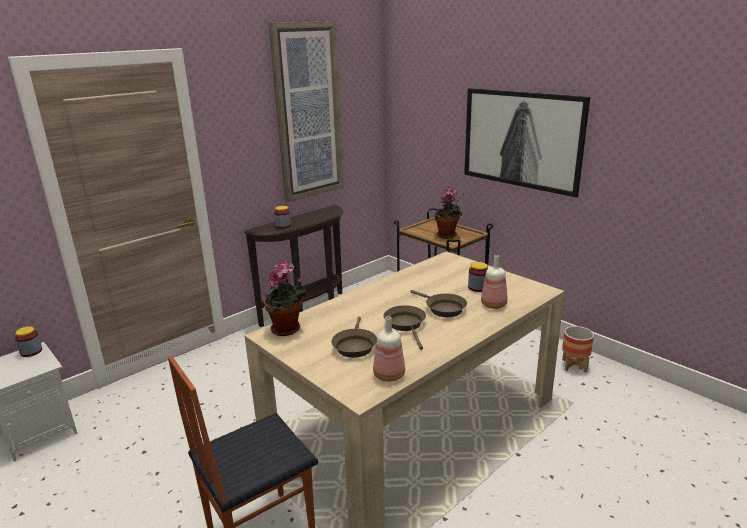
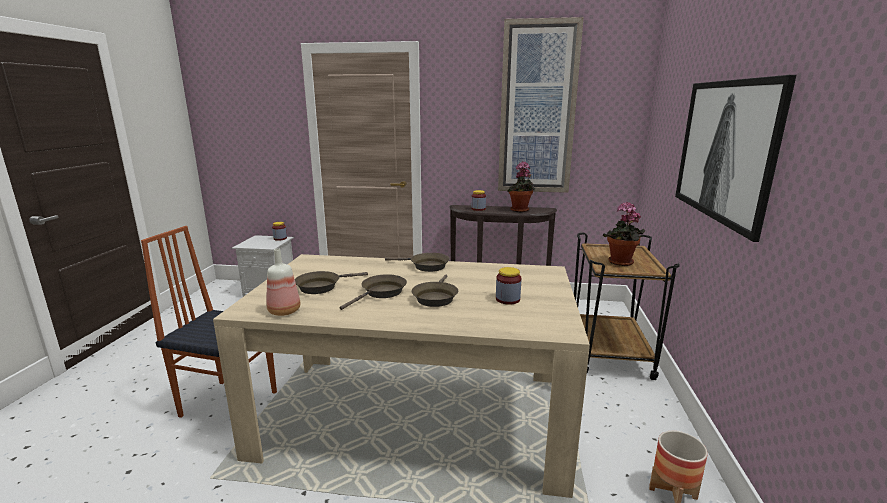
camera: 50 degrees right, 5 degrees down
potted plant [264,260,306,336] -> potted plant moved to [508,161,535,212]
bottle [481,255,508,309] -> none
none -> brown frying pan [385,253,450,272]

